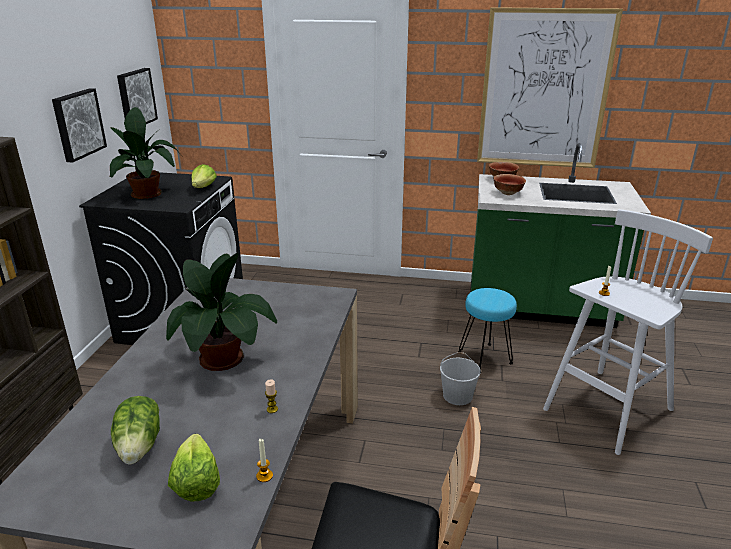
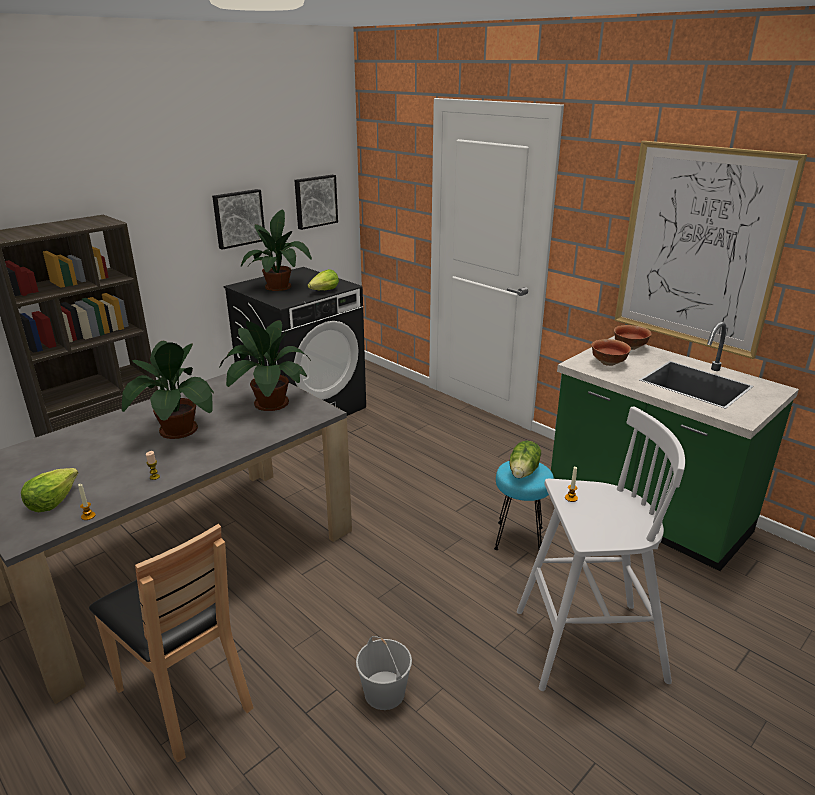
camera: 35 degrees right, 0 degrees up
lettuce [111,396,160,464] -> lettuce moved to [509,441,541,478]
white bucket [440,352,481,405] -> white bucket moved to [356,636,412,710]
none -> potted plant [219,320,311,411]

